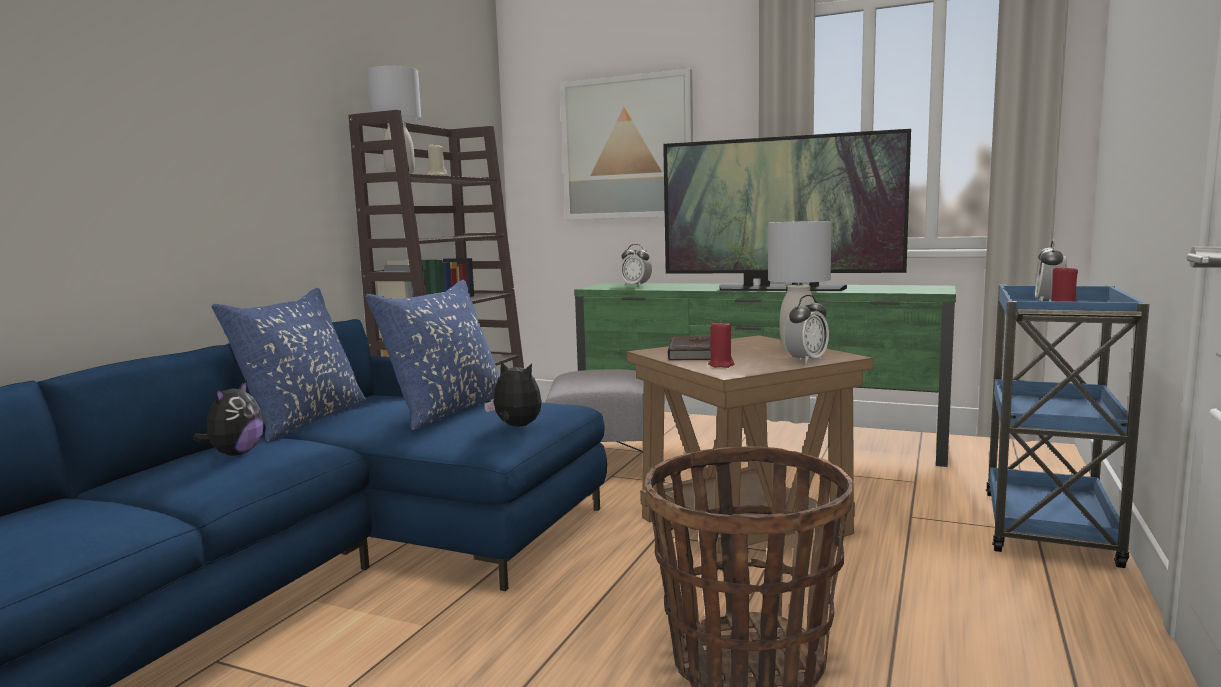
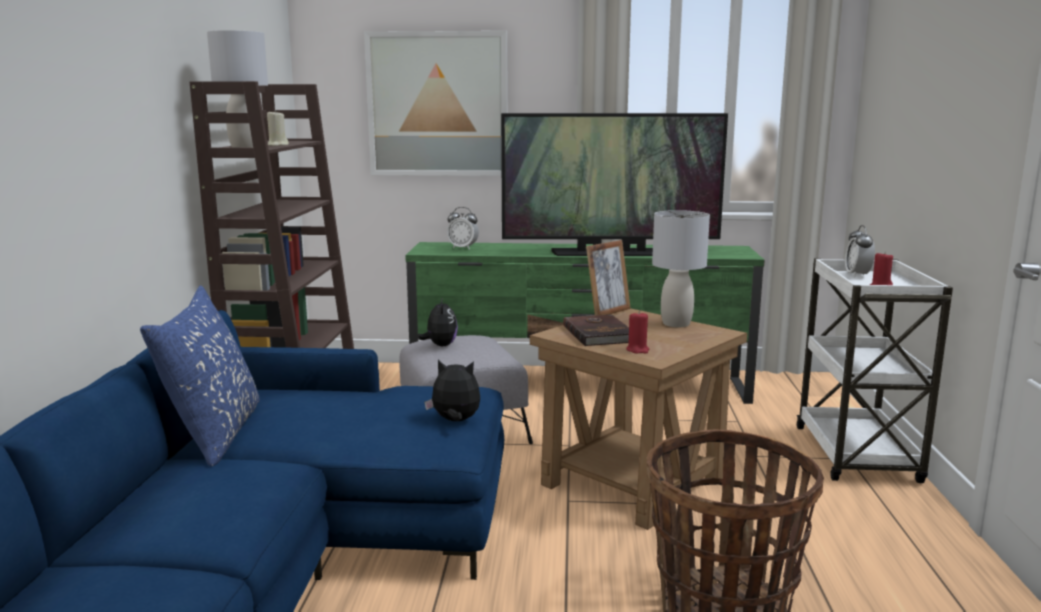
camera: 20 degrees left, 5 degrees up
plush toy [193,379,264,456] -> plush toy moved to [417,297,458,346]
blue pillow [365,280,499,430] -> none
alarm clock [785,295,829,364] -> none
blue cart [986,285,1149,568] -> white cart [797,258,953,483]
none -> picture frame [586,240,631,315]

